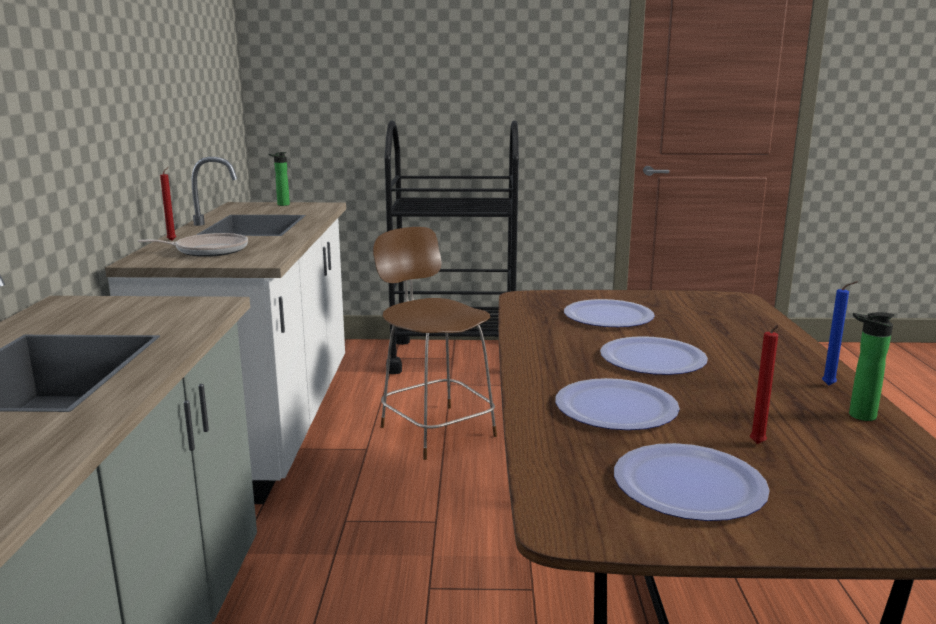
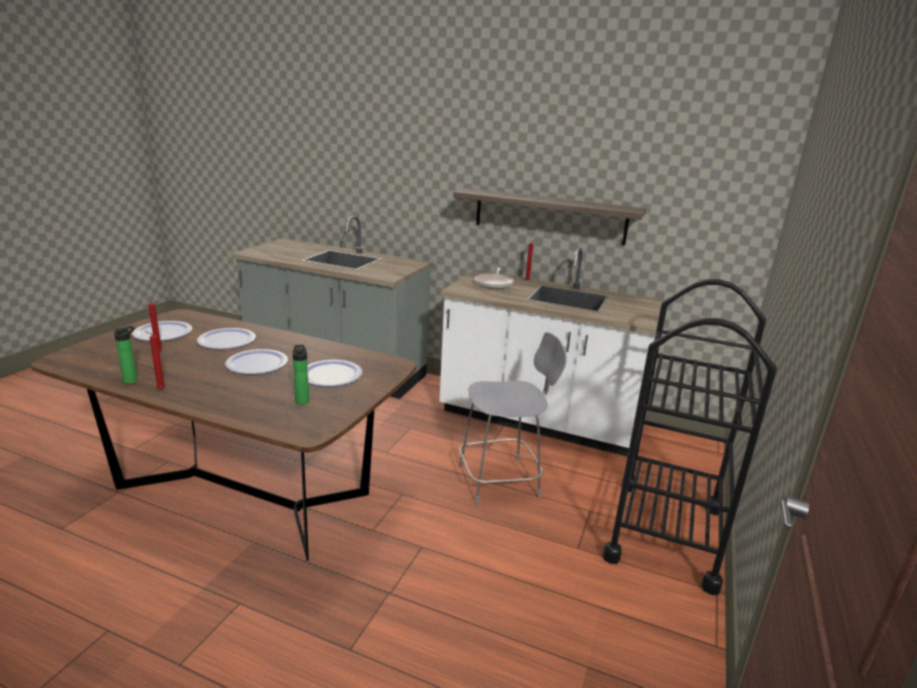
camera: 110 degrees right, 5 degrees up
bottle [268,152,290,206] -> bottle moved to [293,345,309,405]
brown chair [373,227,497,460] -> grey chair [459,332,567,505]
blue candle [822,281,858,386] -> red candle [144,331,165,390]
none -> shelf [453,188,646,245]

